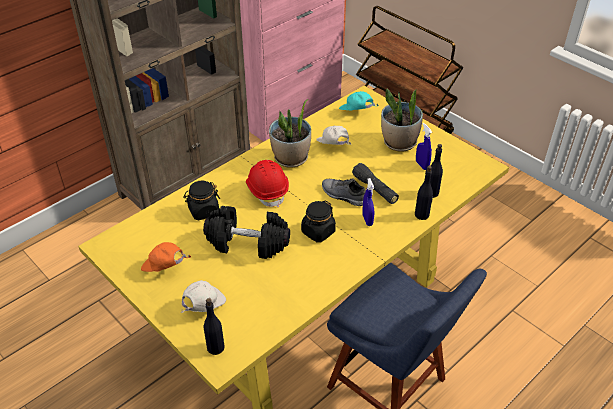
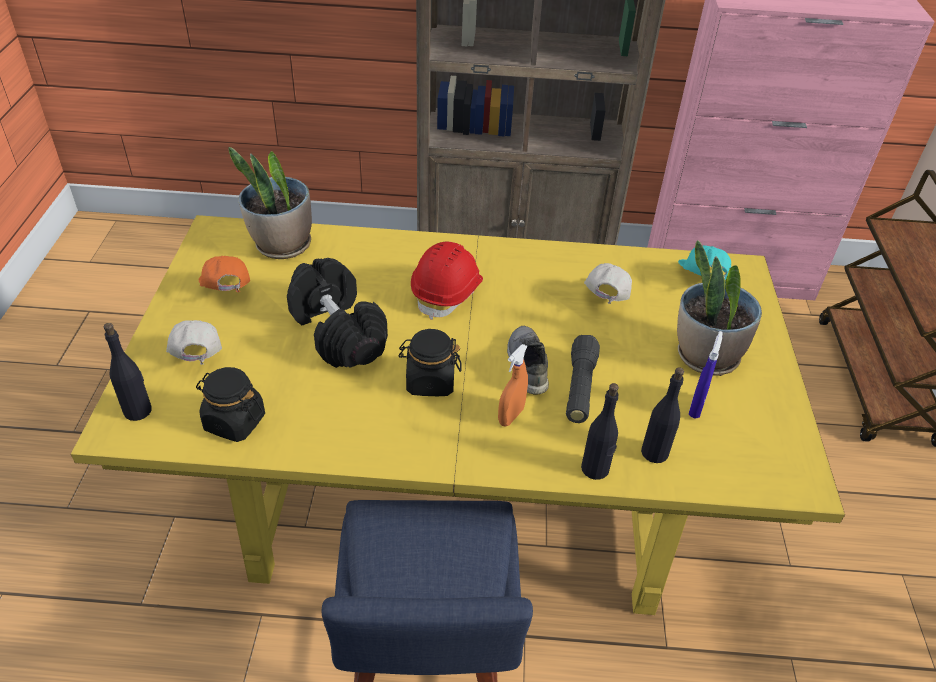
camera: 45 degrees right, 0 degrees up
white cap [181,280,226,313] -> white cap turned 105 degrees counterclockwise [166,320,222,365]
black jar [183,181,220,220] -> black jar moved to [196,367,265,442]
potted plant [269,99,311,168] -> potted plant moved to [228,147,312,259]
blue spray bottle [362,178,374,226] -> orange spray bottle [498,344,528,427]

